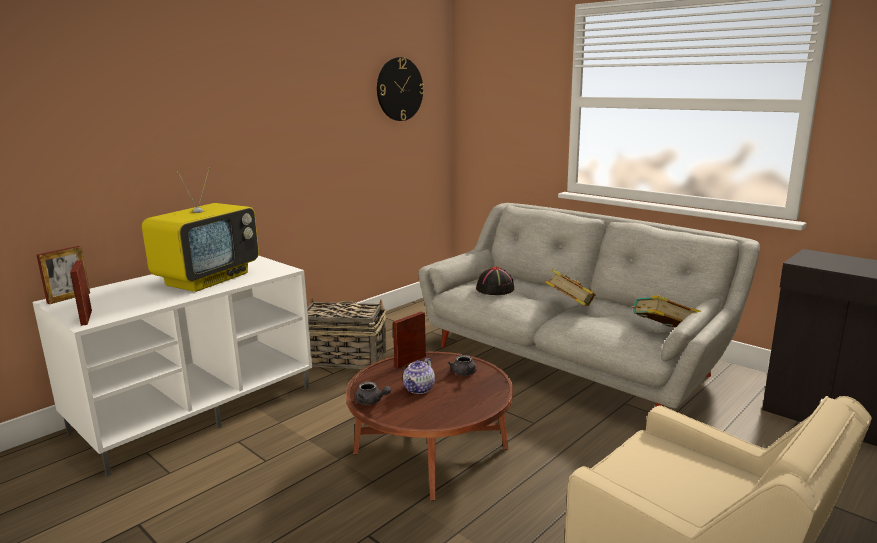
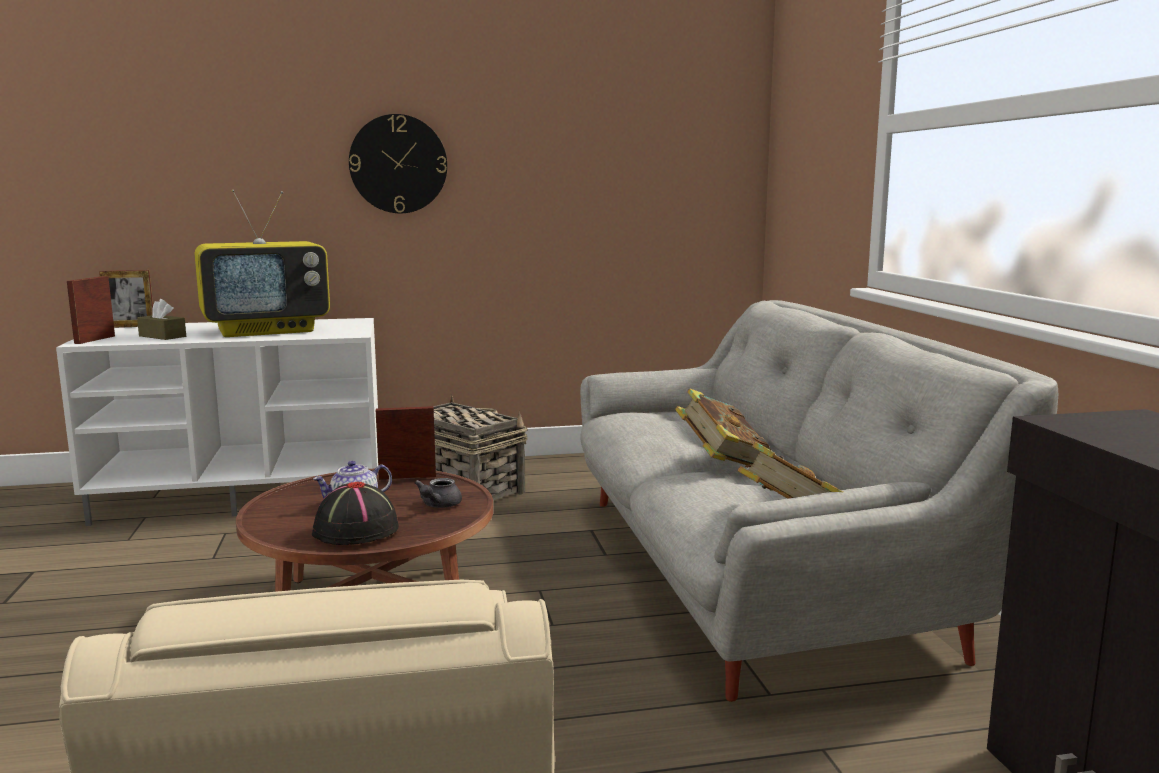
camera: 35 degrees right, 5 degrees down
grey teapot [355,382,391,405] -> none
wall clock [377,57,424,121] -> wall clock moved to [349,114,447,213]
black hat [476,267,514,295] -> black hat moved to [312,481,399,545]
none -> brown tissue box [137,299,186,340]

